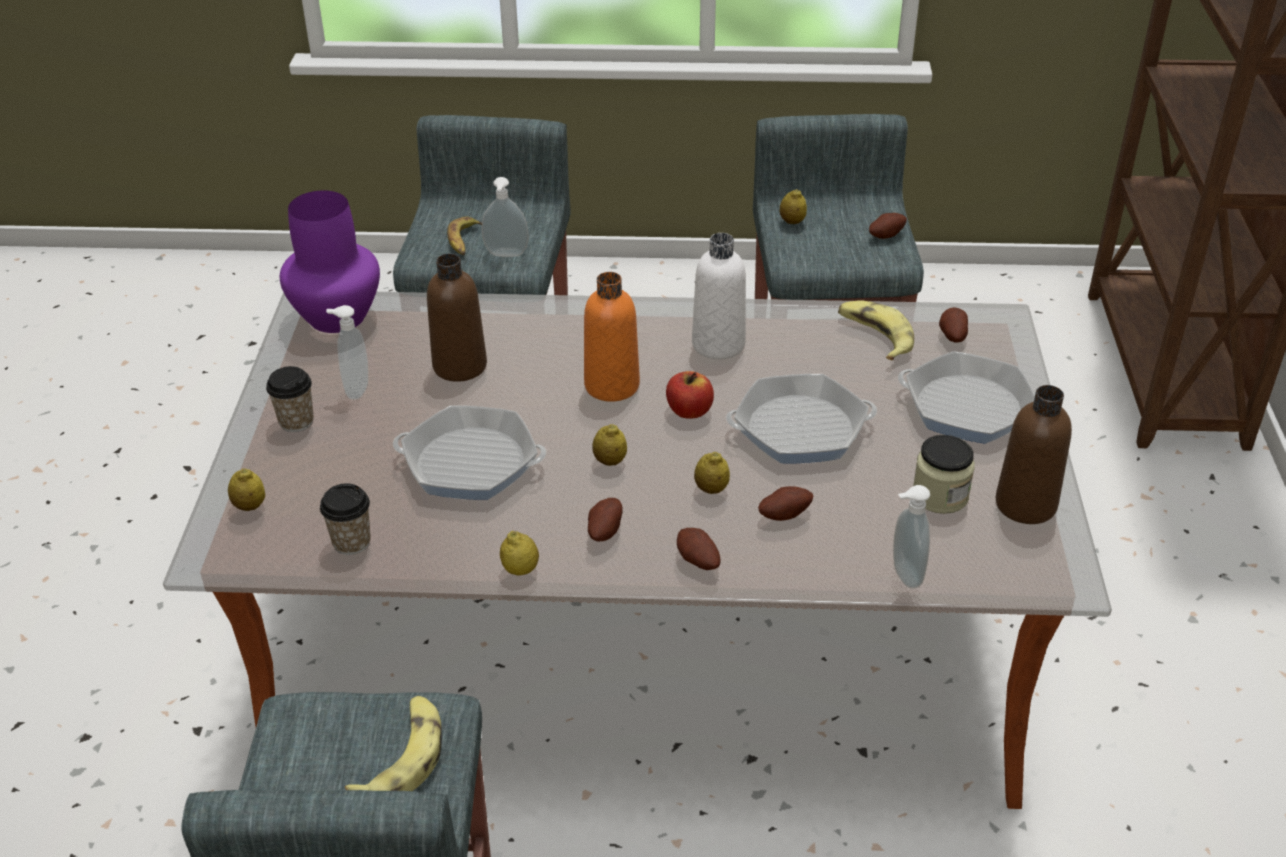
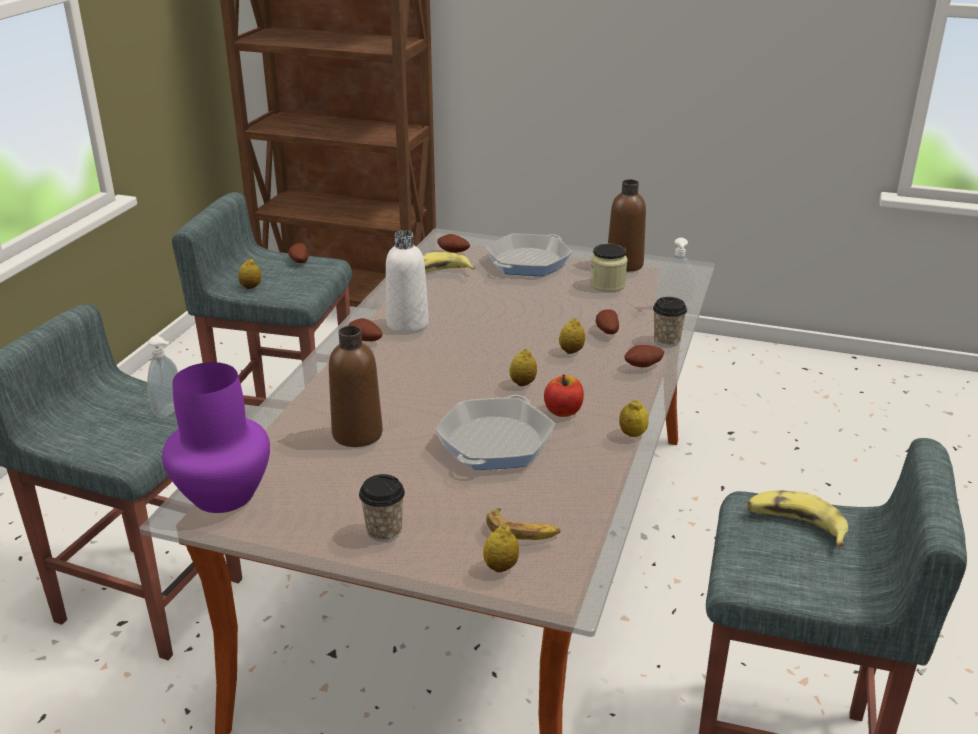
camera: 75 degrees left, 10 degrees down
cup [320,483,371,555] -> cup moved to [653,297,687,347]
soap dispenser [326,305,368,400] -> none
banana [447,217,482,255] -> banana moved to [486,508,561,540]
orange bottle [584,272,640,402] -> none
potato [588,498,623,542] -> potato moved to [349,318,382,341]
apple [666,371,714,419] -> apple moved to [544,375,584,417]
frying pan [726,374,877,463] -> none

